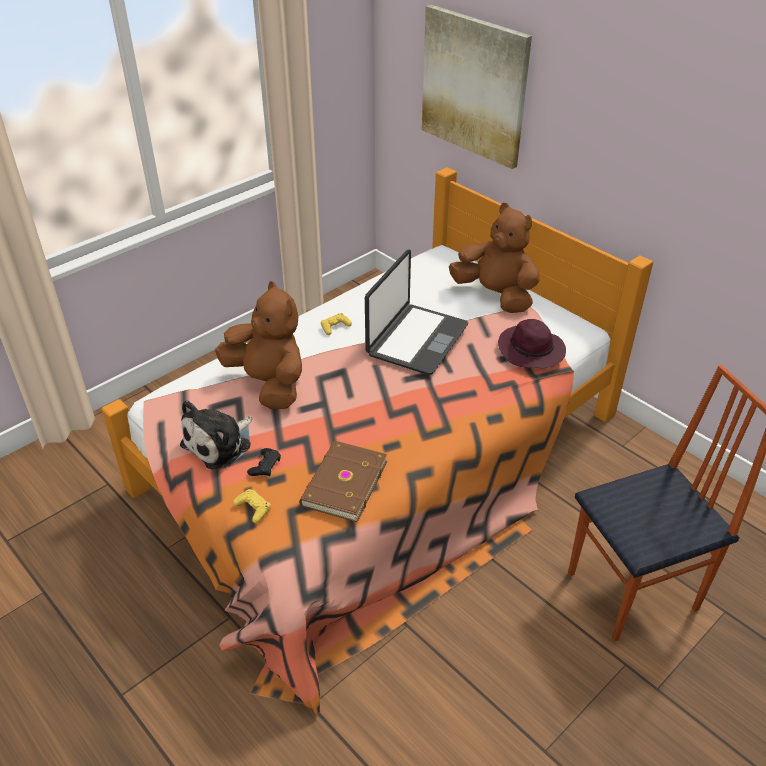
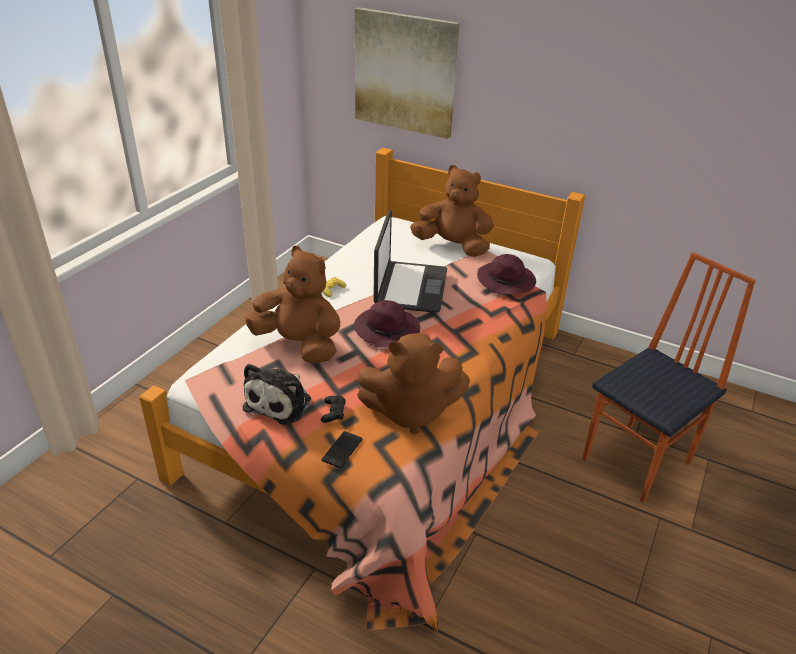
camera: 20 degrees left, 5 degrees down
yellow game controller [233,489,271,523] -> phone [322,431,362,468]
brown book [299,441,387,522] -> brown plush toy [357,333,470,435]
none -> purple hat [354,300,420,348]

